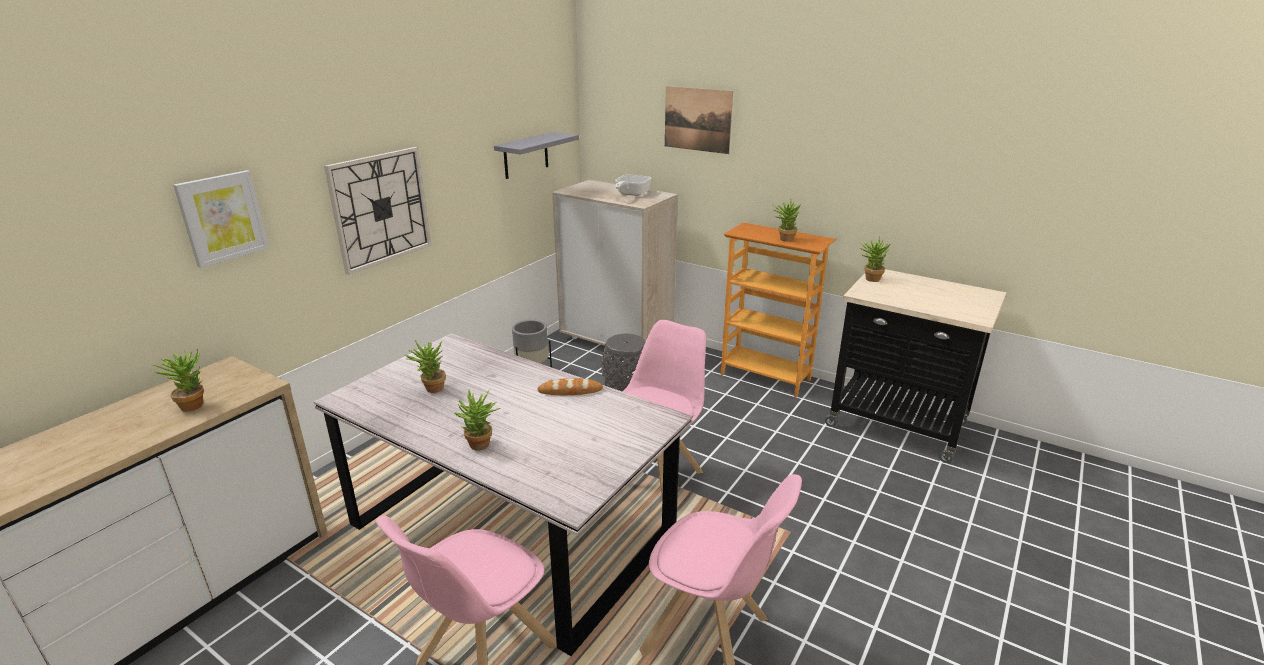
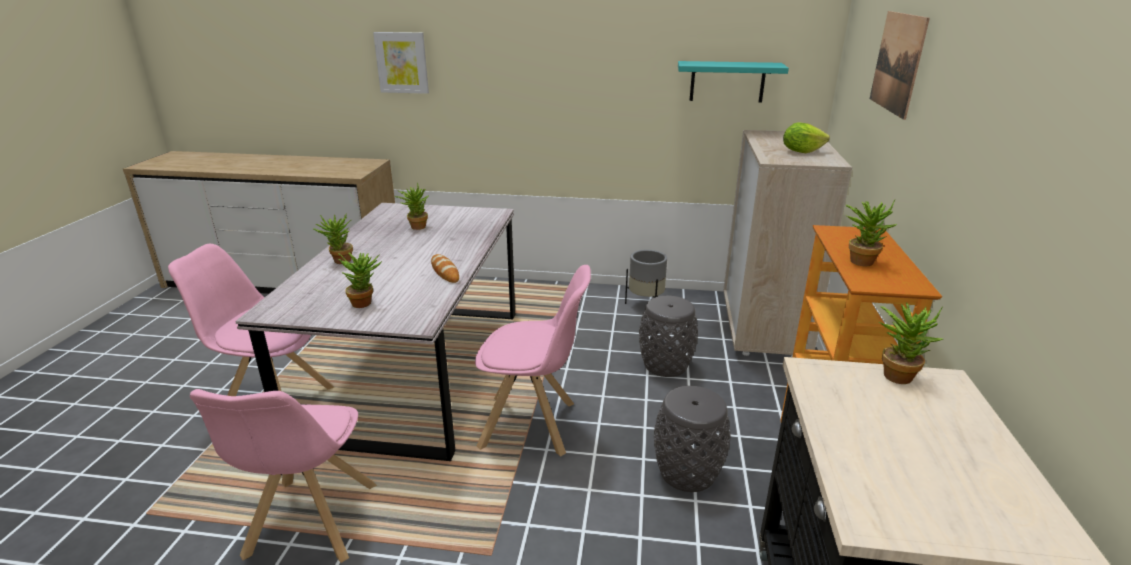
camera: 65 degrees right, 0 degrees up
potted plant [151,349,204,412] -> potted plant moved to [338,253,382,308]
wall clock [324,147,431,275] -> none
grey shelf [494,132,579,179] -> turquoise shelf [678,61,789,103]
frying pan [615,175,651,196] -> lettuce [783,122,830,153]
none -> grey stool [654,386,730,492]

